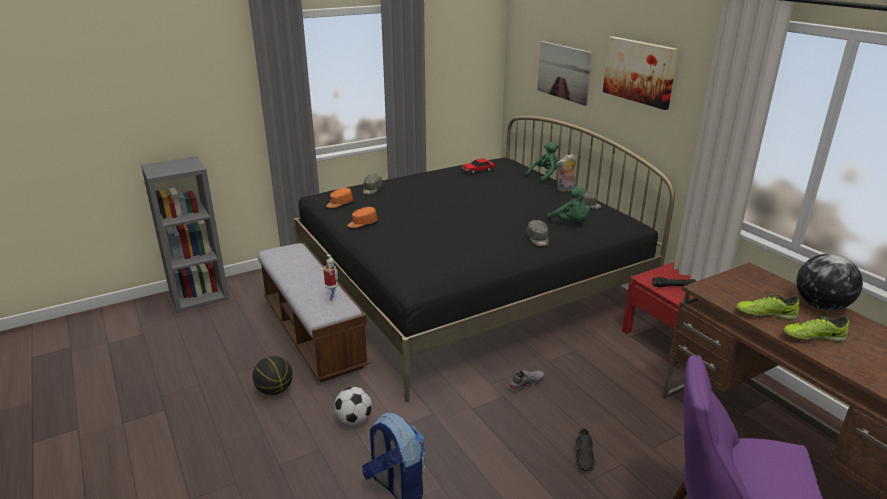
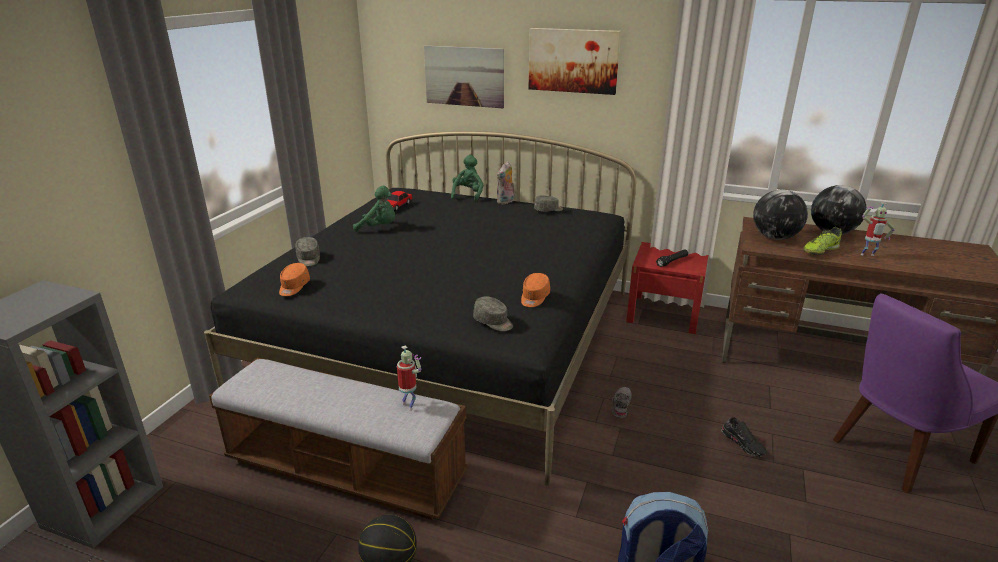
camera: 40 degrees left, 0 degrees up
football [334,387,372,425] -> none
orange cap [347,207,377,228] -> orange cap moved to [521,273,550,307]
grey cap [526,220,549,246] -> grey cap moved to [473,296,513,331]
green plush toy [547,186,590,221] -> green plush toy moved to [353,186,395,232]
shoe [782,316,850,342] -> toy robot [861,202,895,256]
none -> globe [753,190,808,240]

